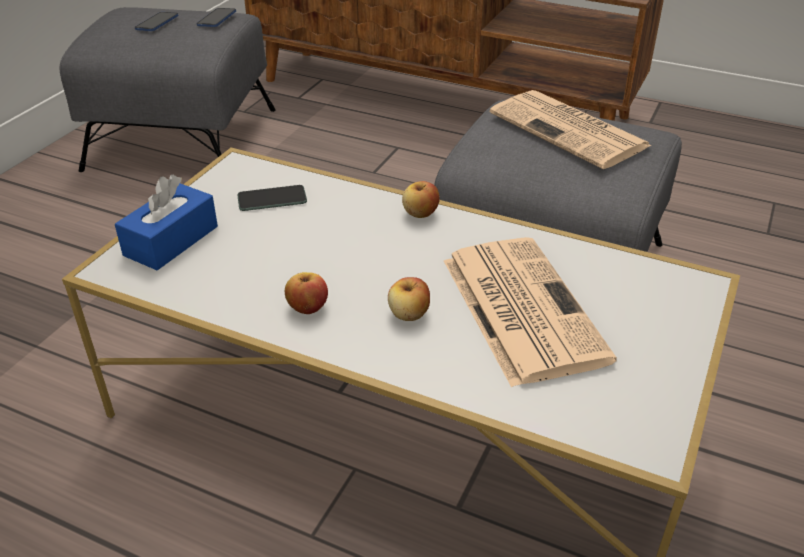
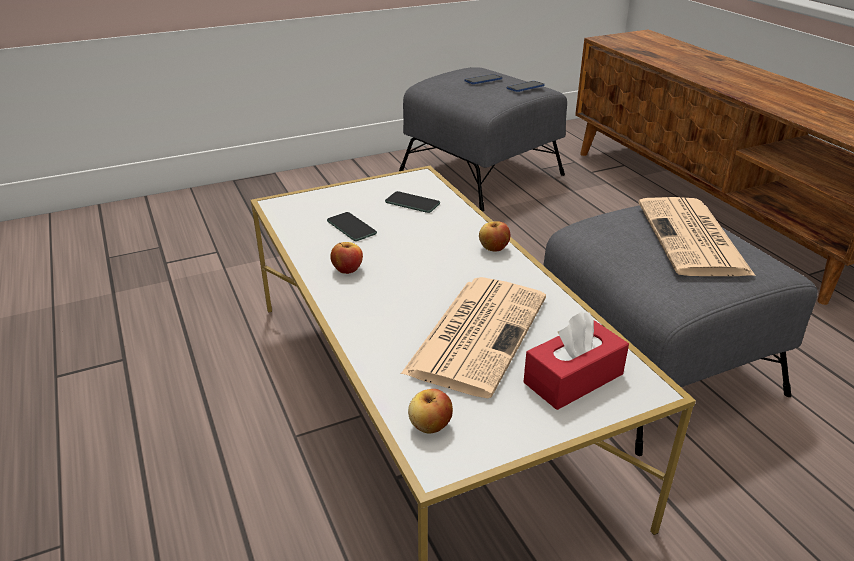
camera: 40 degrees right, 5 degrees down
blue tissue box [115,174,218,270] -> none
apple [388,277,430,321] -> apple moved to [408,389,453,434]
none -> phone [327,212,377,241]
none -> red tissue box [523,312,629,410]

